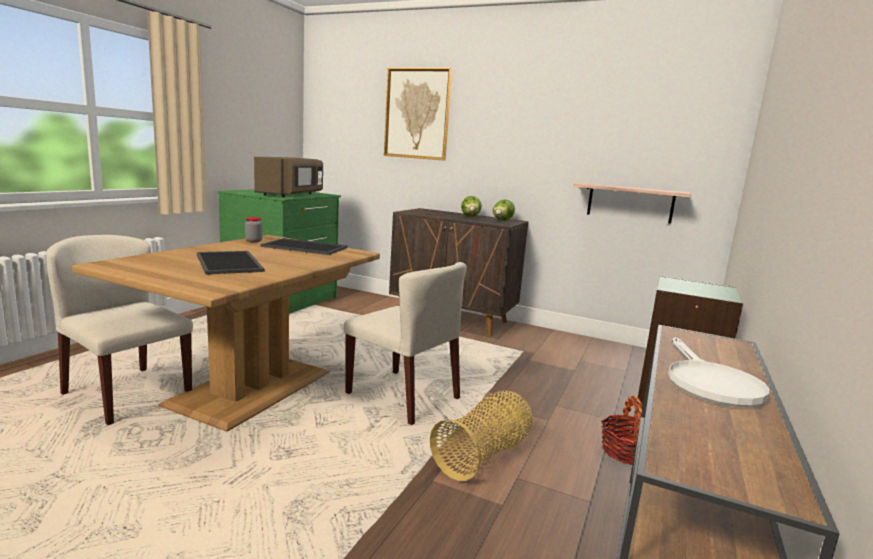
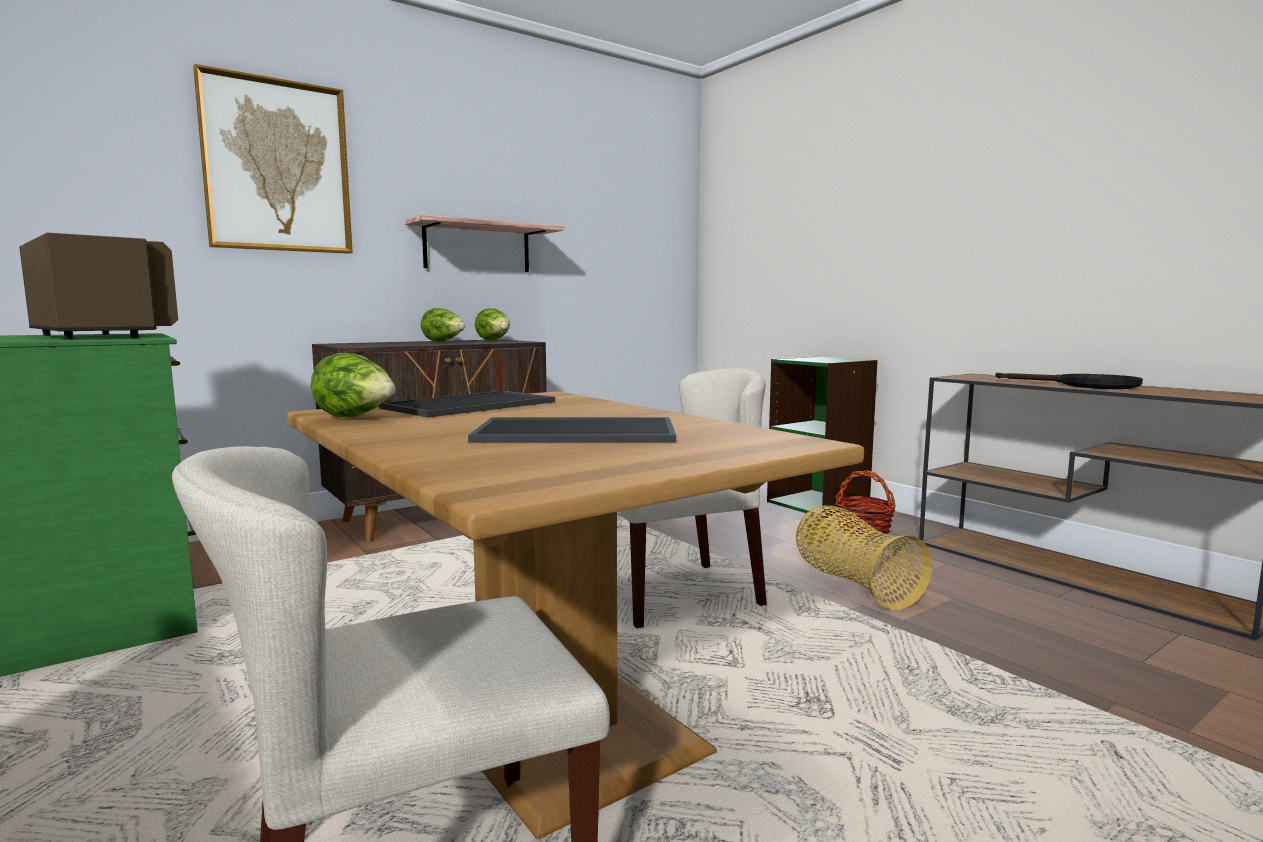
camera: 60 degrees left, 5 degrees down
jar [245,217,262,242] -> lettuce [311,353,395,417]
shelf [573,183,691,223] -> shelf moved to [405,215,564,272]
white frying pan [668,337,769,407] -> black frying pan [996,373,1143,389]

